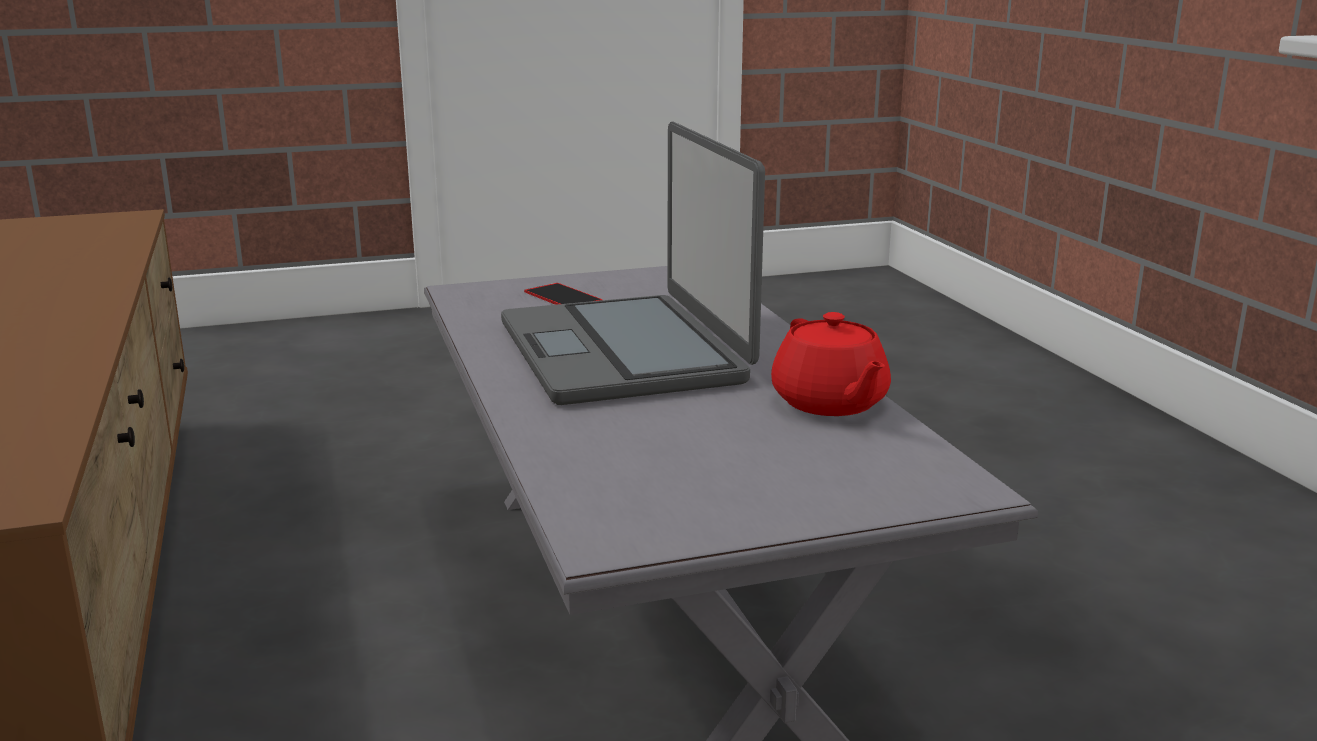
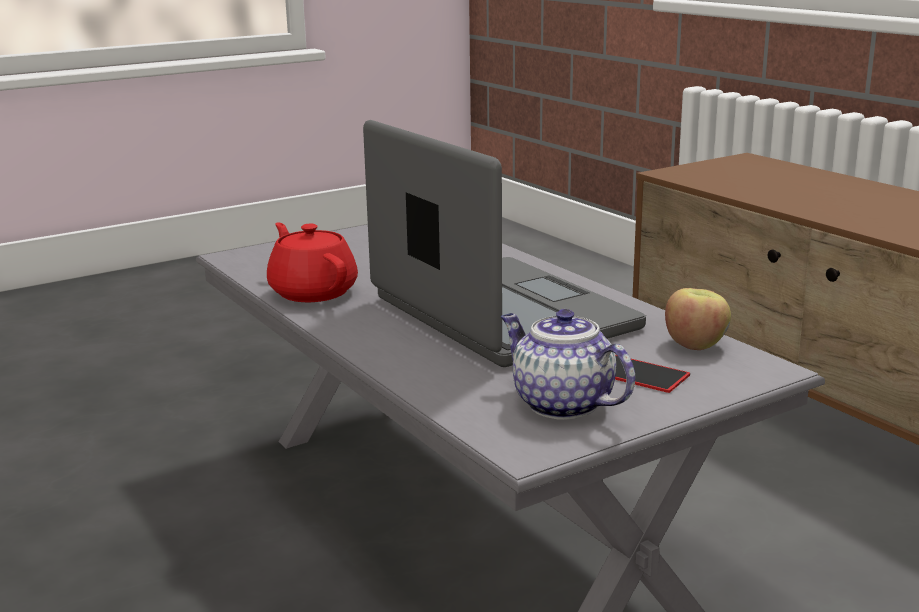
camera: 165 degrees right, 0 degrees up
none -> teapot [501,309,635,420]
none -> apple [665,288,731,350]

